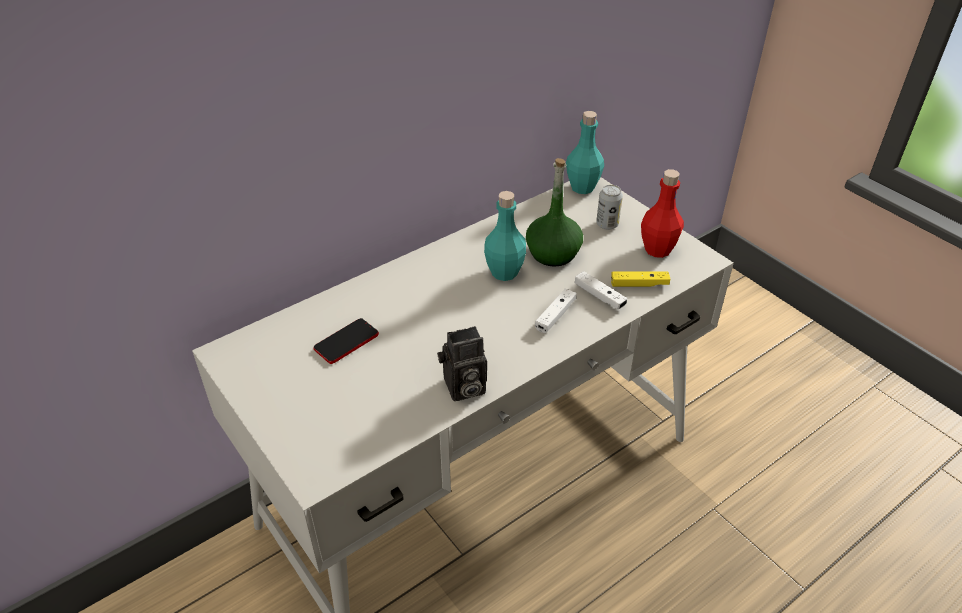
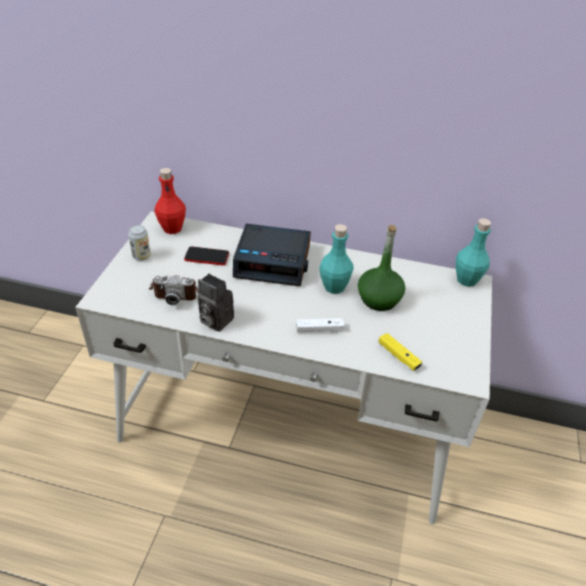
camera: 50 degrees right, 0 degrees up
white game controller [575,271,627,309] -> none
can [596,185,623,230] -> can moved to [128,225,151,261]
red bottle [641,169,684,258] -> red bottle moved to [155,168,186,234]
none -> camera [149,275,199,305]
none -> alarm clock [233,224,311,286]

